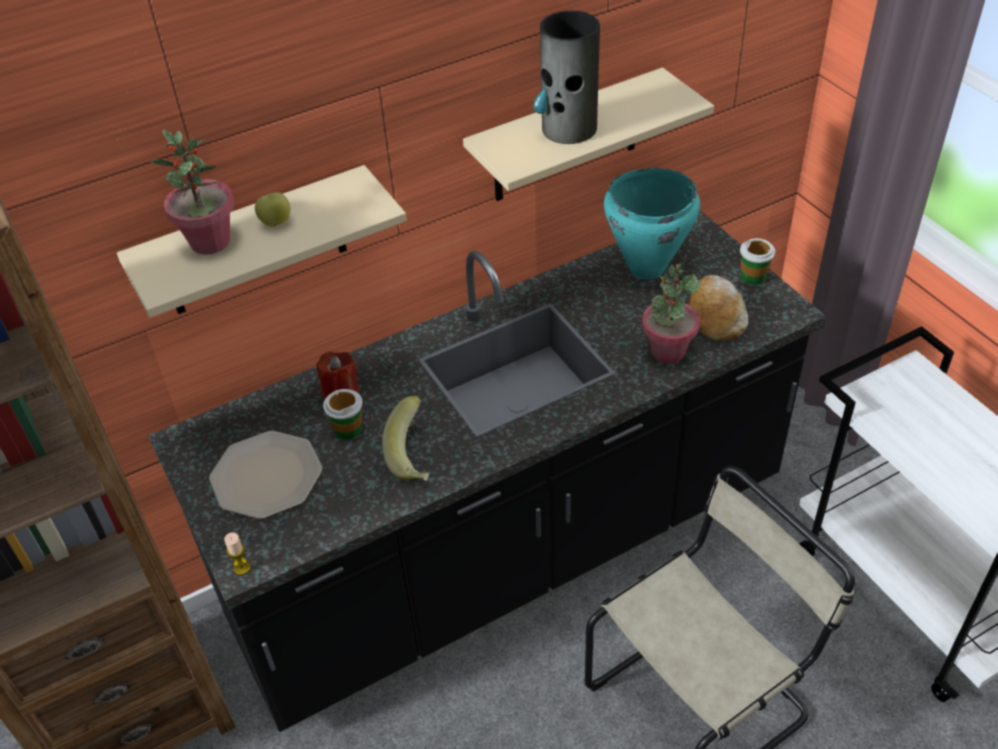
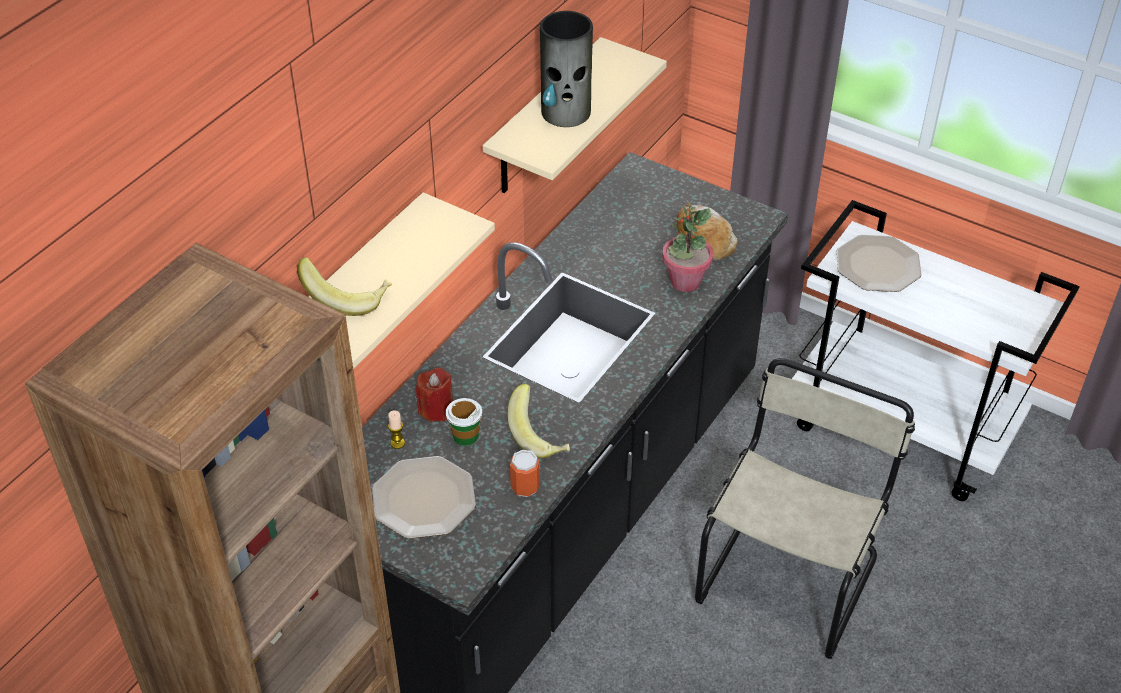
camera: 30 degrees left, 0 degrees up
potted plant [150,130,234,255] -> banana [297,257,392,316]
candle [224,532,251,575] -> candle moved to [388,410,405,449]
apple [255,192,290,227] -> none
turquoise cooking pot [604,168,700,280] -> none
cup [740,238,776,285] -> none
none -> can [510,450,540,497]
none -> plate [837,235,922,292]

